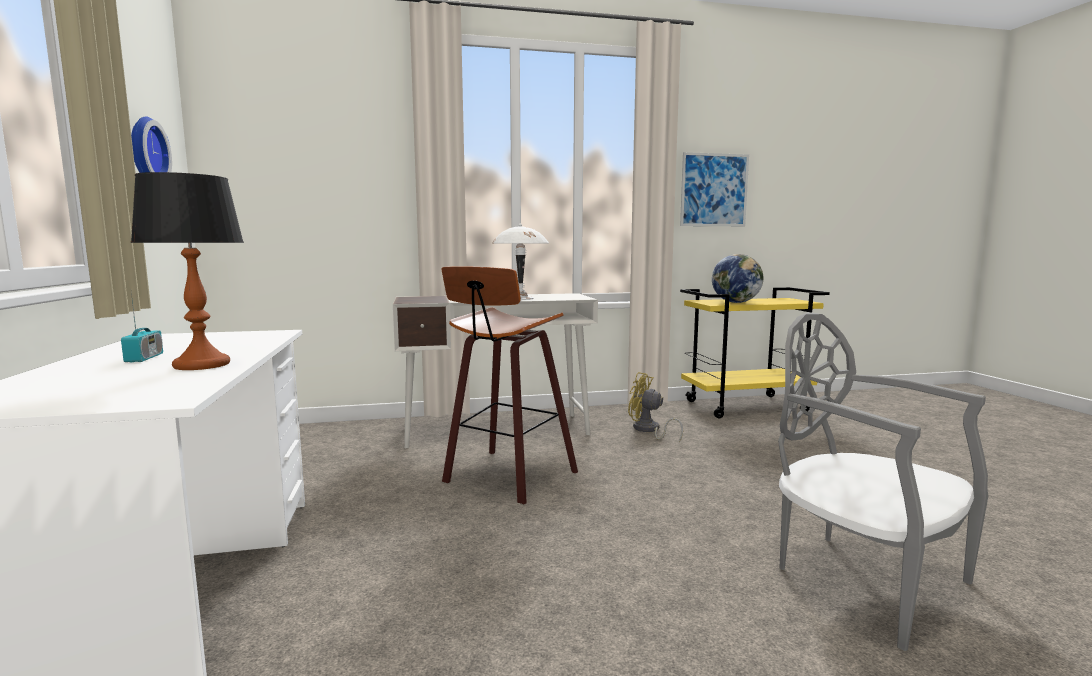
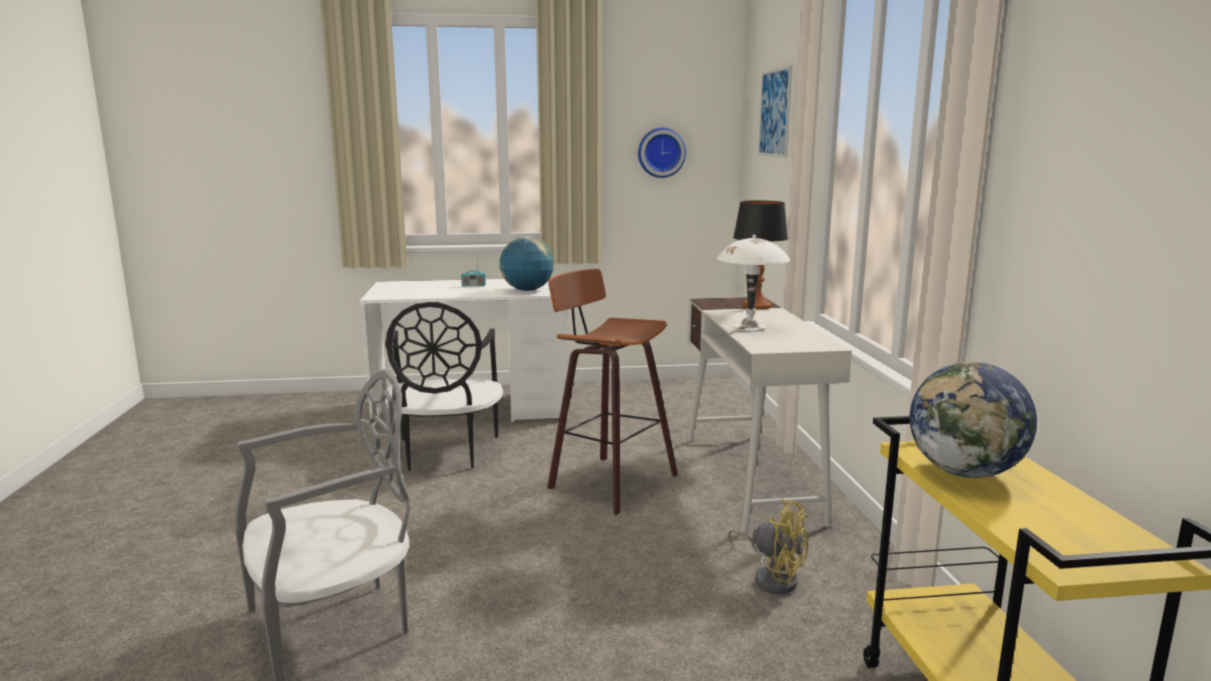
camera: 95 degrees right, 5 degrees up
table lamp [130,172,244,370] -> table lamp moved to [733,200,788,310]
yellow fan [628,372,683,443] -> yellow fan turned 90 degrees clockwise [728,499,809,595]
picture [680,152,749,226] -> picture moved to [758,65,792,157]
none -> black chair [385,302,503,471]
none -> globe [500,236,554,291]

